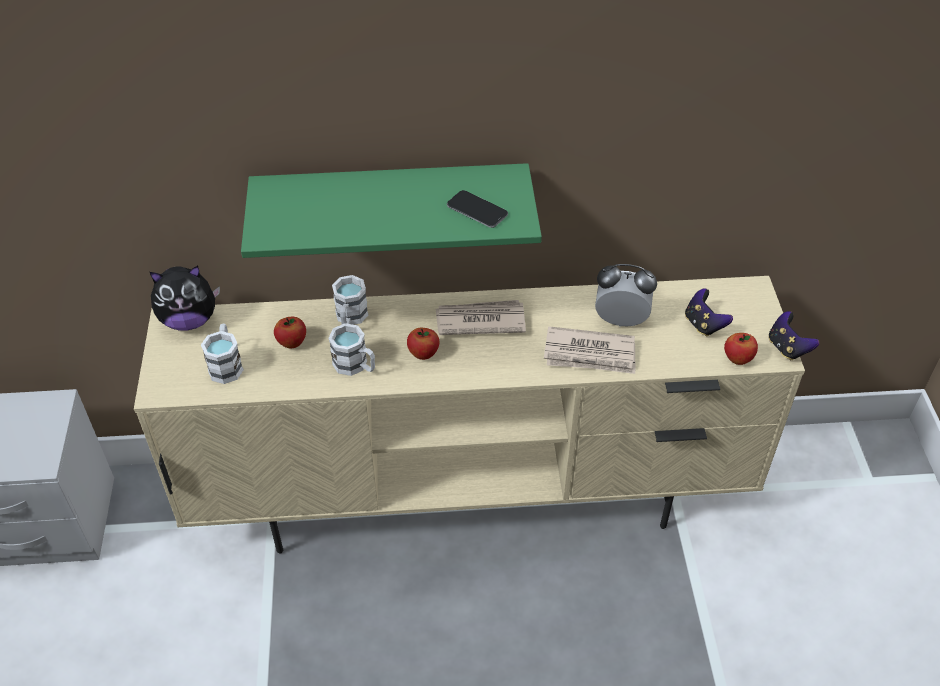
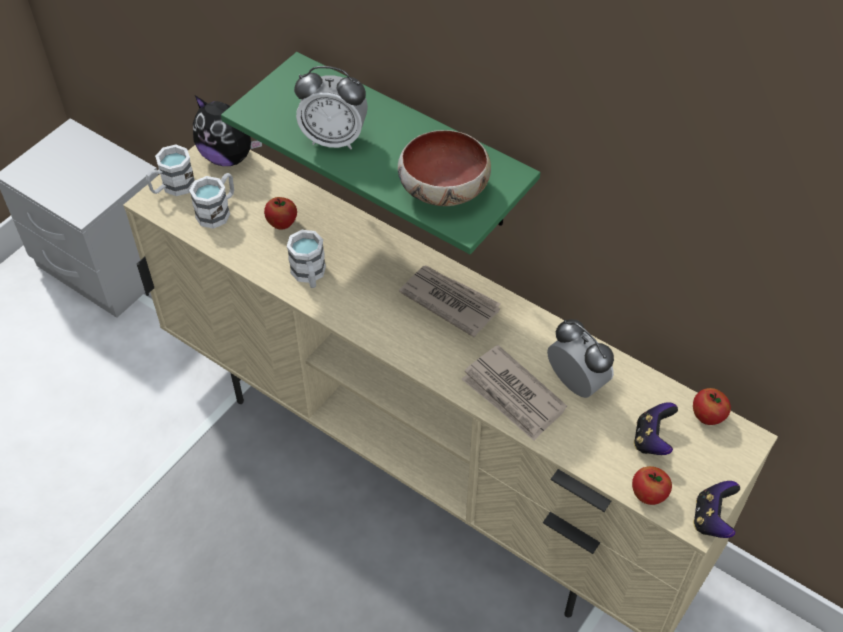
camera: 40 degrees right, 5 degrees up
white mug [332,275,368,325] -> white mug moved to [146,145,195,196]
apple [407,328,439,360] -> apple moved to [693,388,731,425]
phone [447,190,508,228] -> bowl [398,130,491,206]
none -> alarm clock [294,66,368,149]

